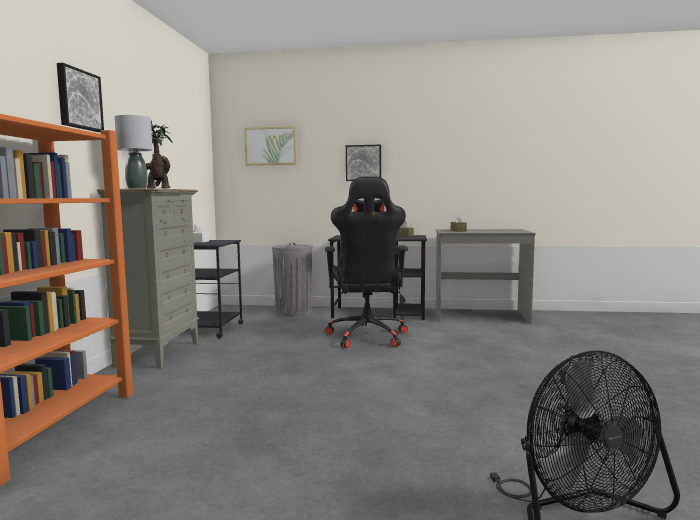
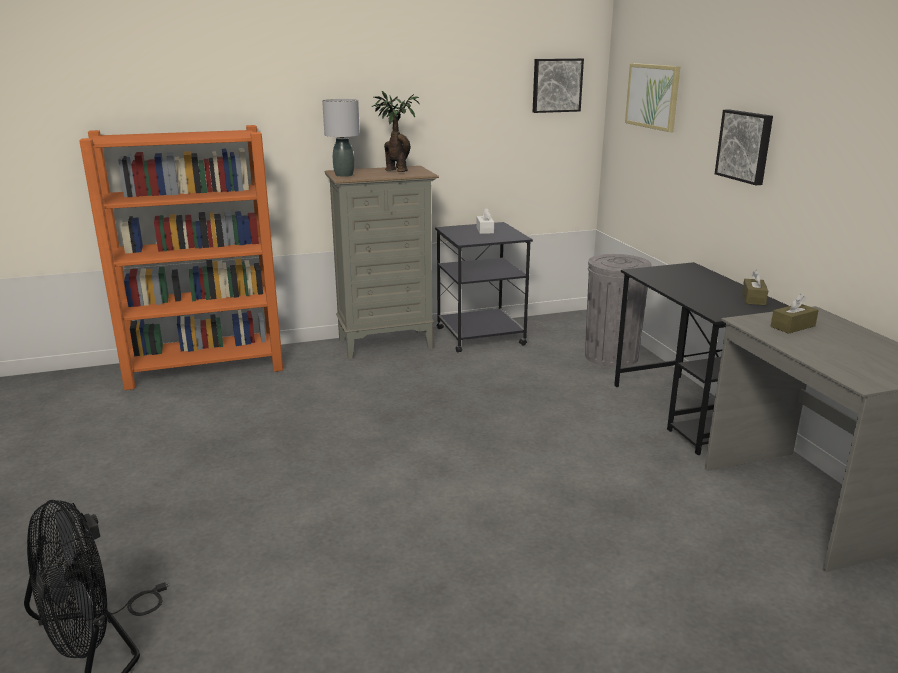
camera: 65 degrees right, 15 degrees up
picture [57,63,104,132] -> picture moved to [533,58,584,113]
black office chair [325,176,408,348] -> none

